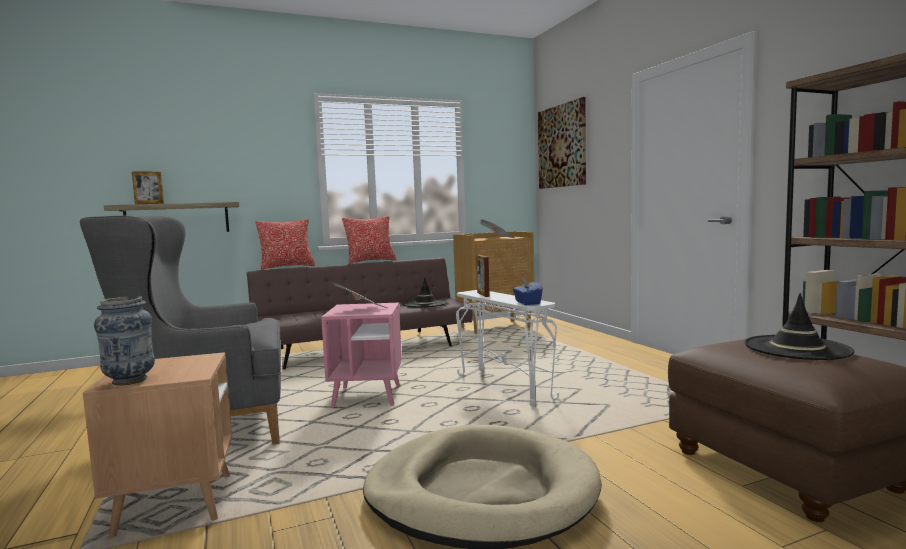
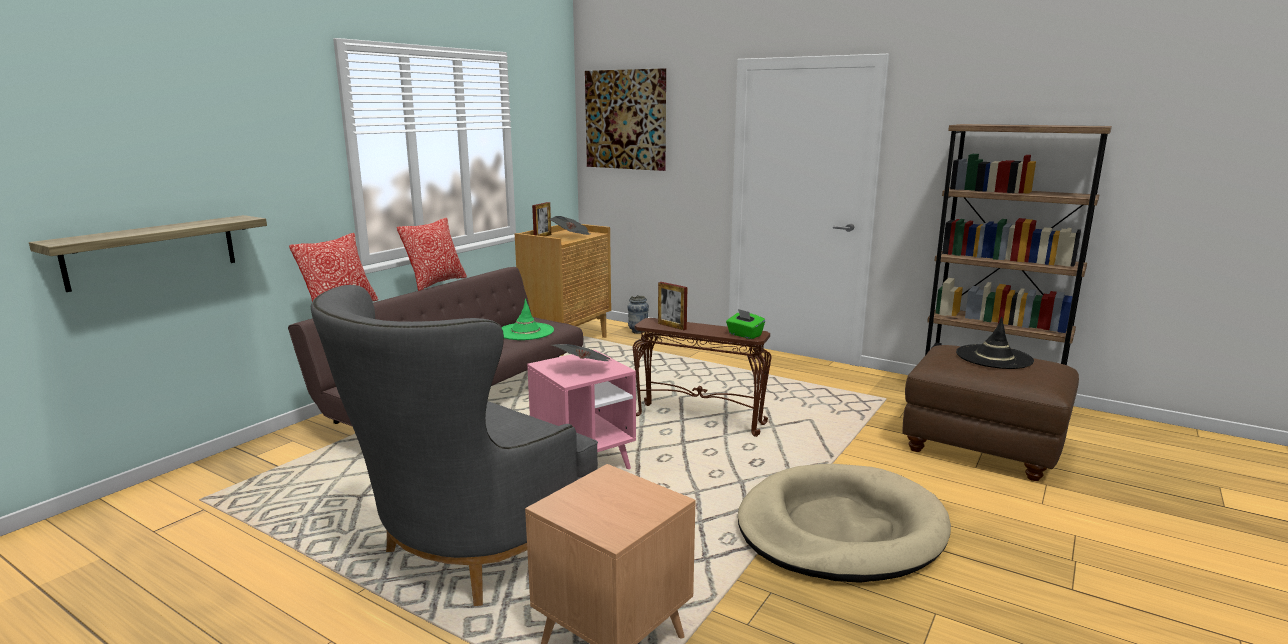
camera: 35 degrees left, 10 degrees up
vase [94,296,155,386] -> vase moved to [627,295,649,334]
picture frame [132,172,164,204] -> picture frame moved to [532,202,551,237]
black hat [403,277,448,308] -> green hat [501,299,554,340]
white side table [456,290,559,407] -> brown side table [633,318,771,437]
blue tissue box [513,277,543,305] -> green tissue box [726,309,765,339]

